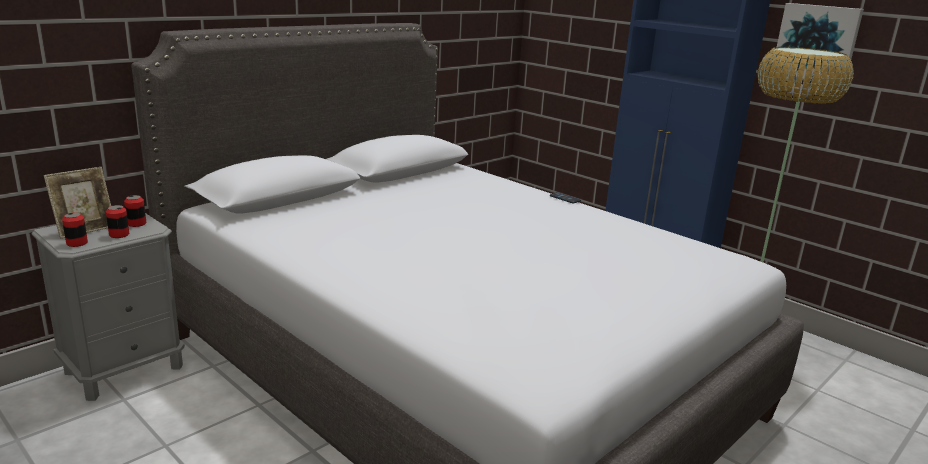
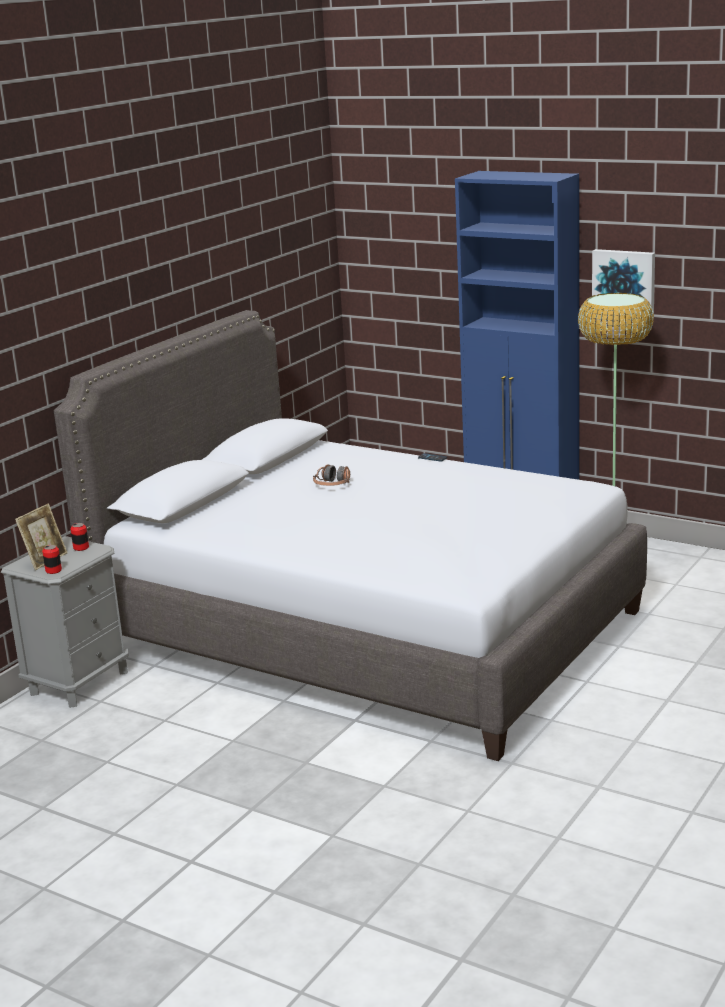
camera: 10 degrees left, 0 degrees up
can [106,205,129,238] -> none
none -> headphones [313,464,350,486]

